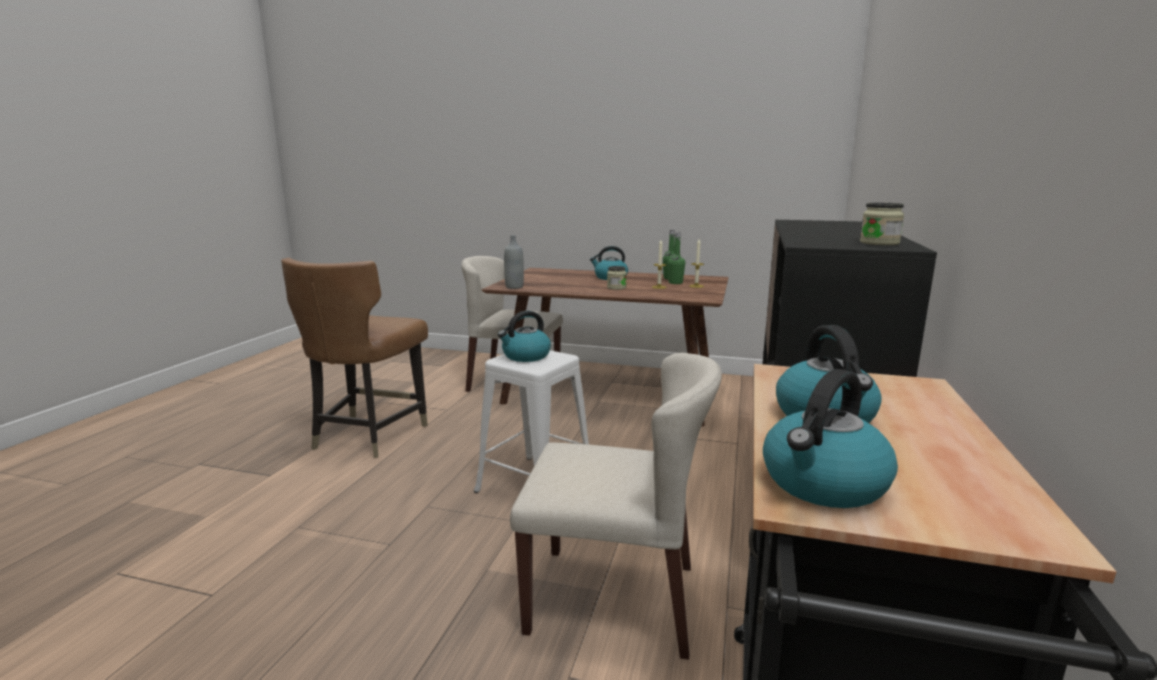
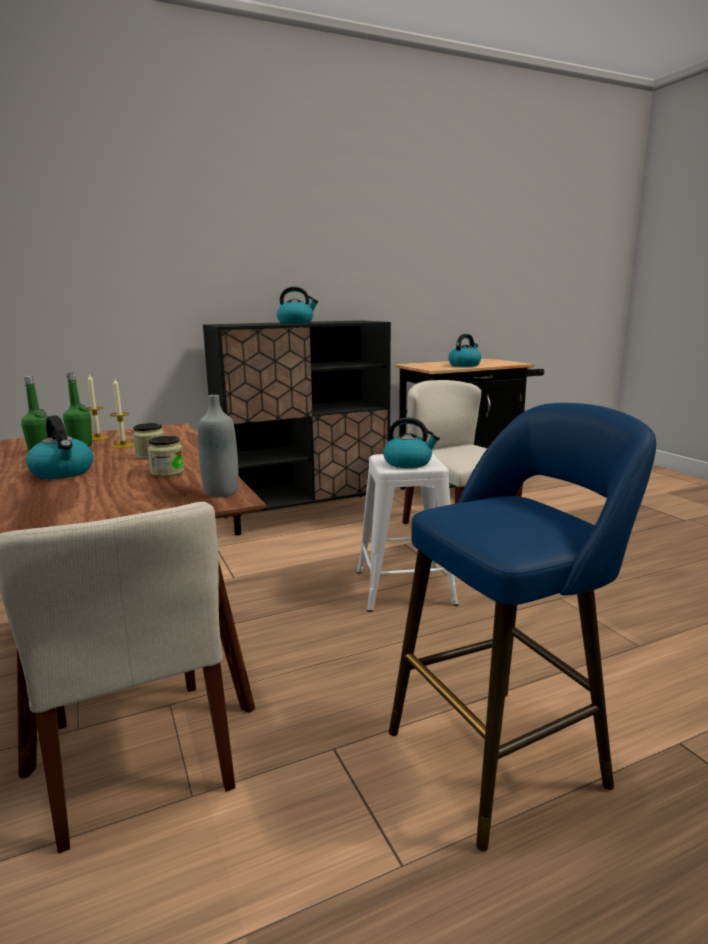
camera: 130 degrees left, 0 degrees up
brown chair [281,258,428,458] -> blue stool [389,403,656,852]
kettle [763,369,898,508] -> kettle moved to [277,287,318,324]
jar [860,203,904,245] -> jar moved to [148,436,184,477]

